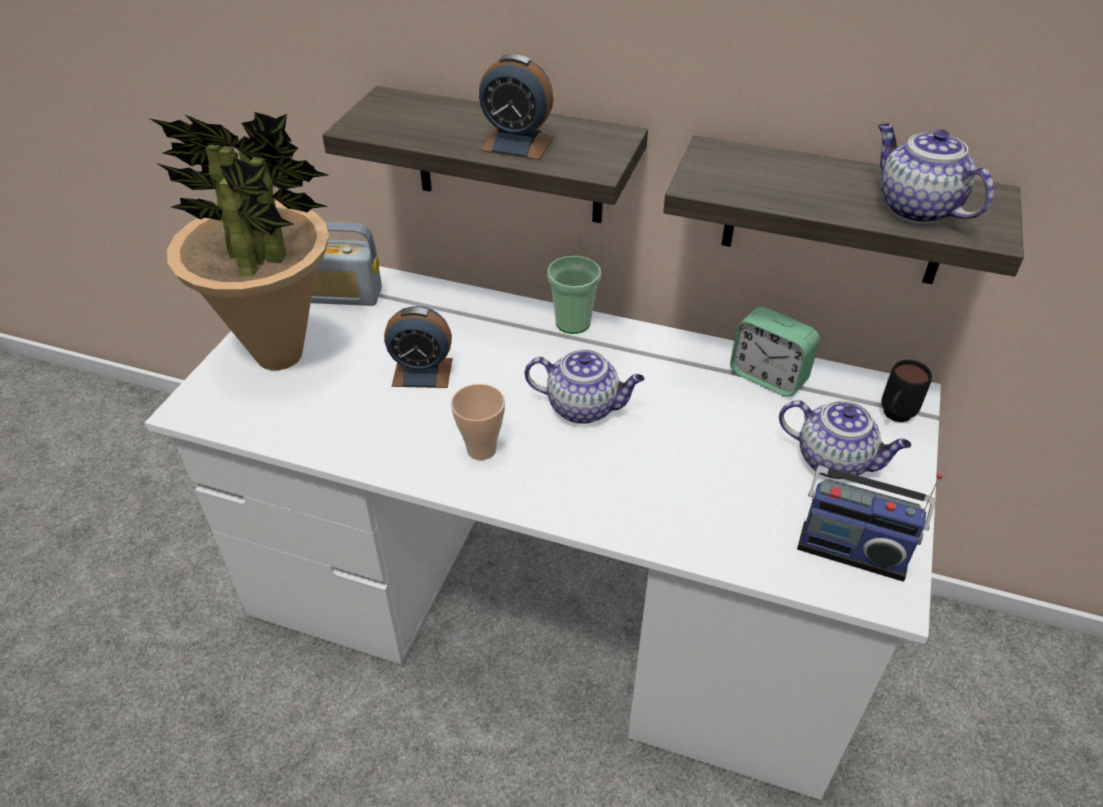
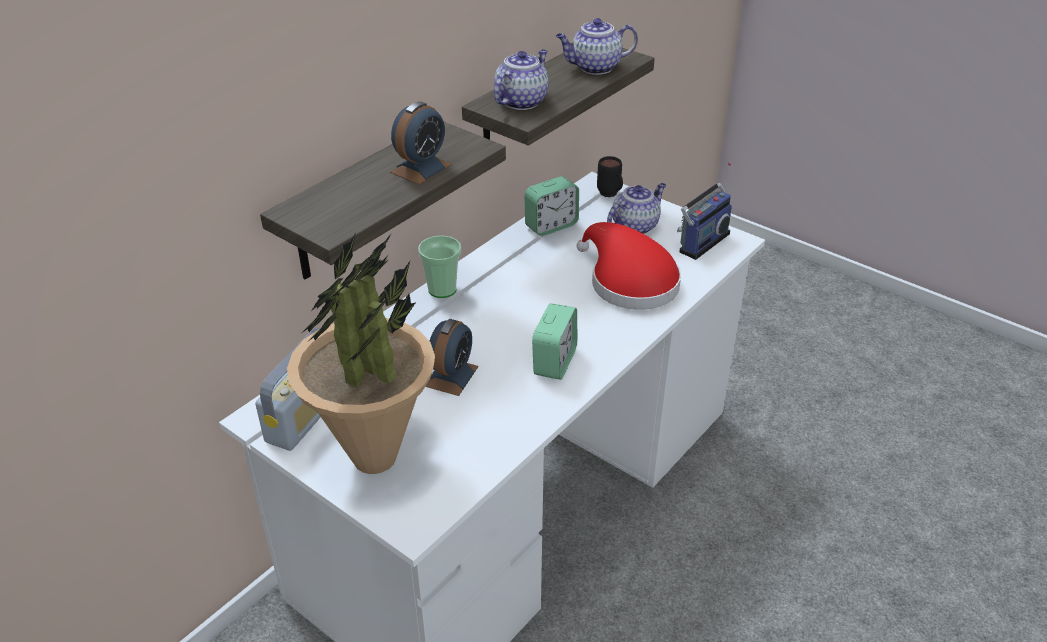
camera: 70 degrees left, 5 degrees down
cup [451,384,505,460] -> alarm clock [532,303,577,380]
teapot [525,349,645,424] -> teapot moved to [494,49,549,110]
none -> red hat [577,222,681,310]

